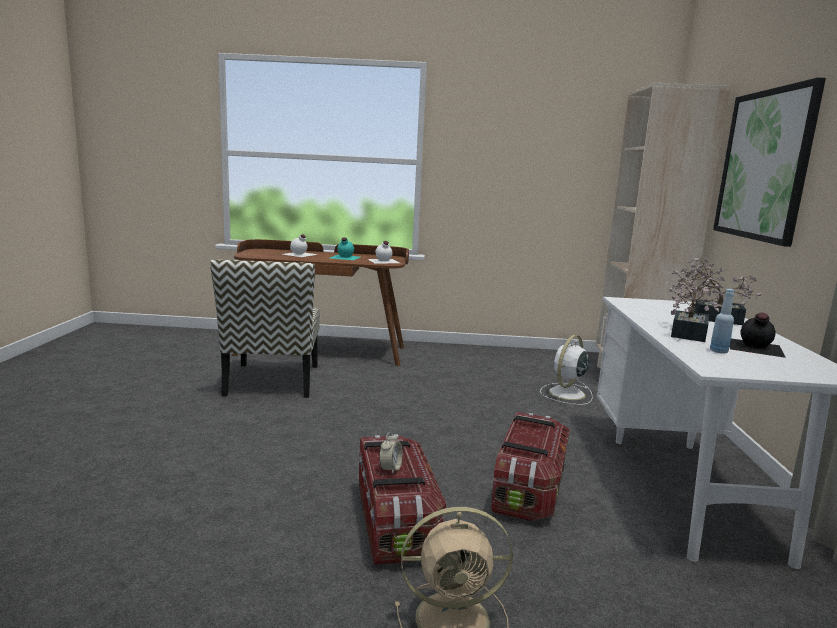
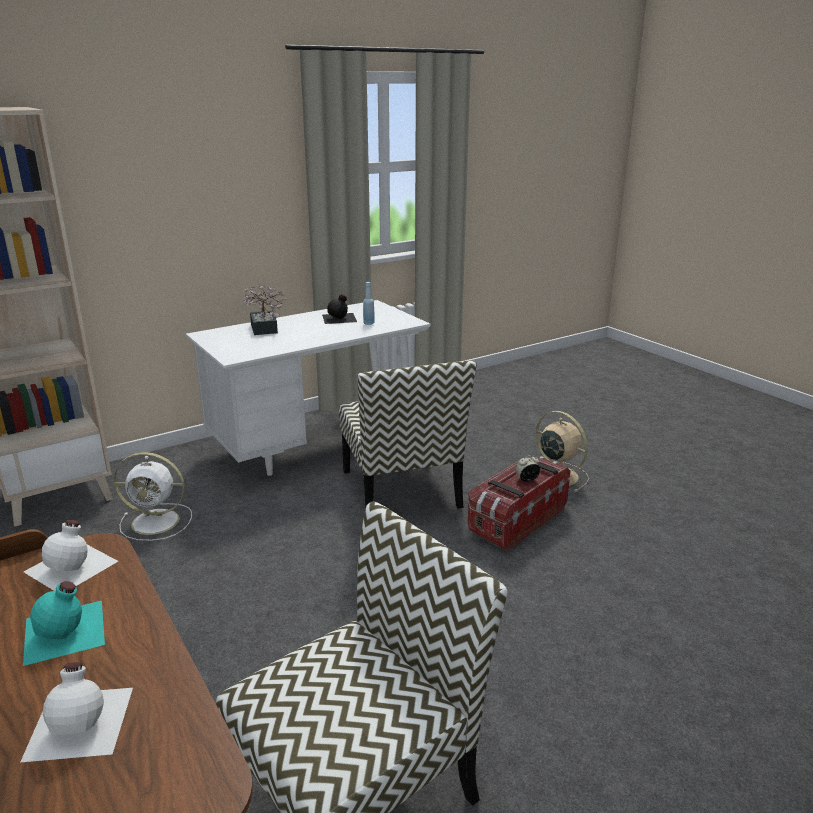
camera: 125 degrees left, 10 degrees up
storage box [491,412,570,521] -> chair [339,360,477,509]
potted plant [665,265,725,342] -> none
picture [713,78,826,247] -> none

